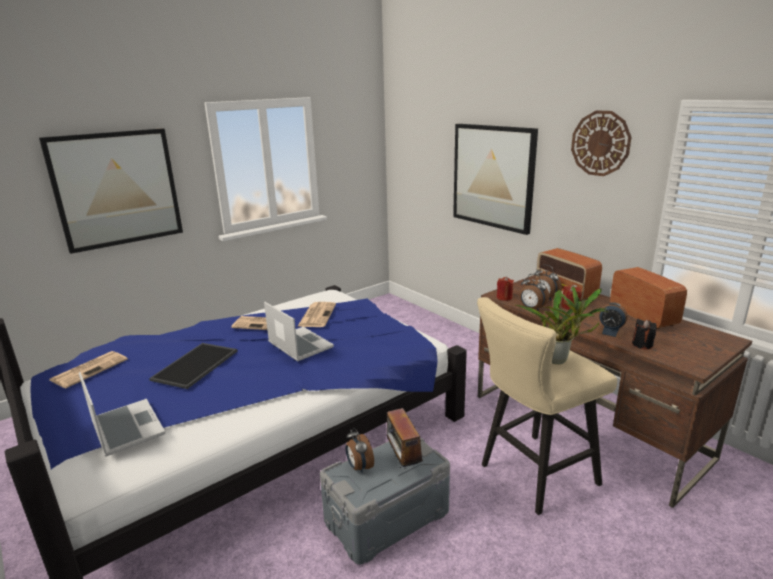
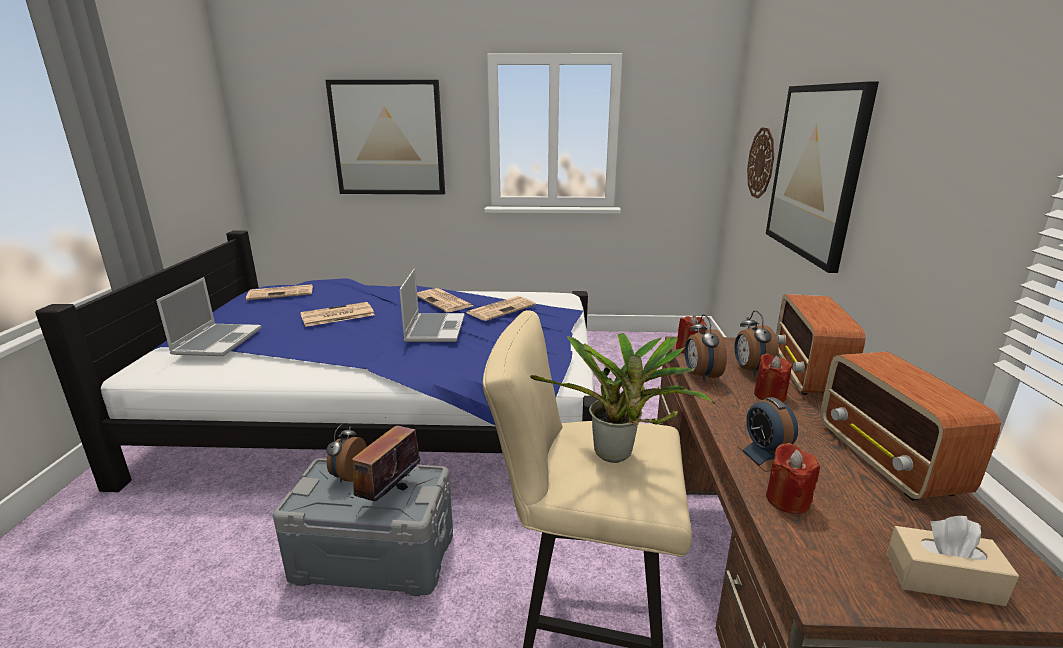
camera: 40 degrees right, 0 degrees up
tray [149,343,238,389] -> newspaper [300,302,375,327]
wall clock [571,110,631,176] -> wall clock moved to [747,127,774,199]
radio [610,267,687,330] -> radio turned 150 degrees clockwise [820,352,1001,501]
black candle [632,319,657,349] -> red candle [766,443,820,514]
none -> beige tissue box [886,516,1019,606]

